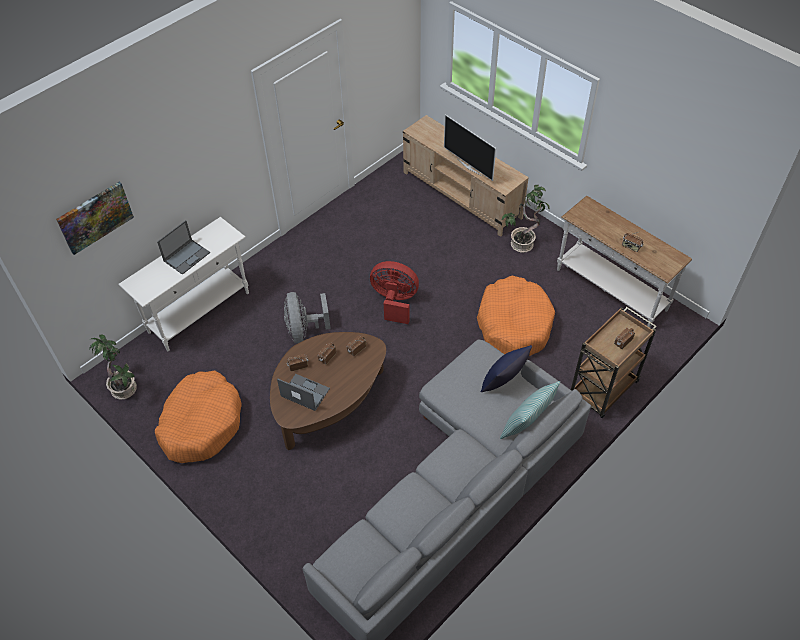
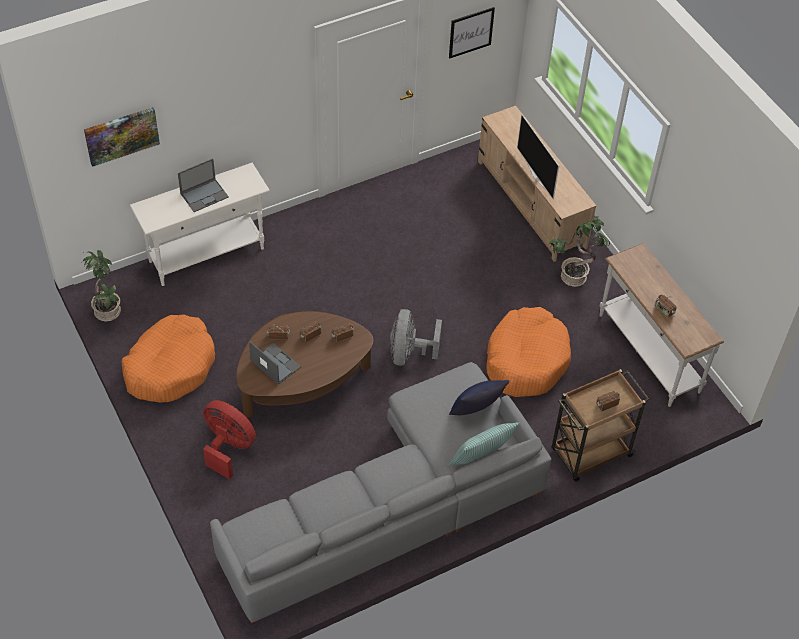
camera: 15 degrees right, 0 degrees up
grey fan [284,292,331,343] -> grey fan moved to [390,309,442,366]
red fan [370,261,419,324] -> red fan moved to [203,400,256,480]
none -> picture [449,7,495,59]

